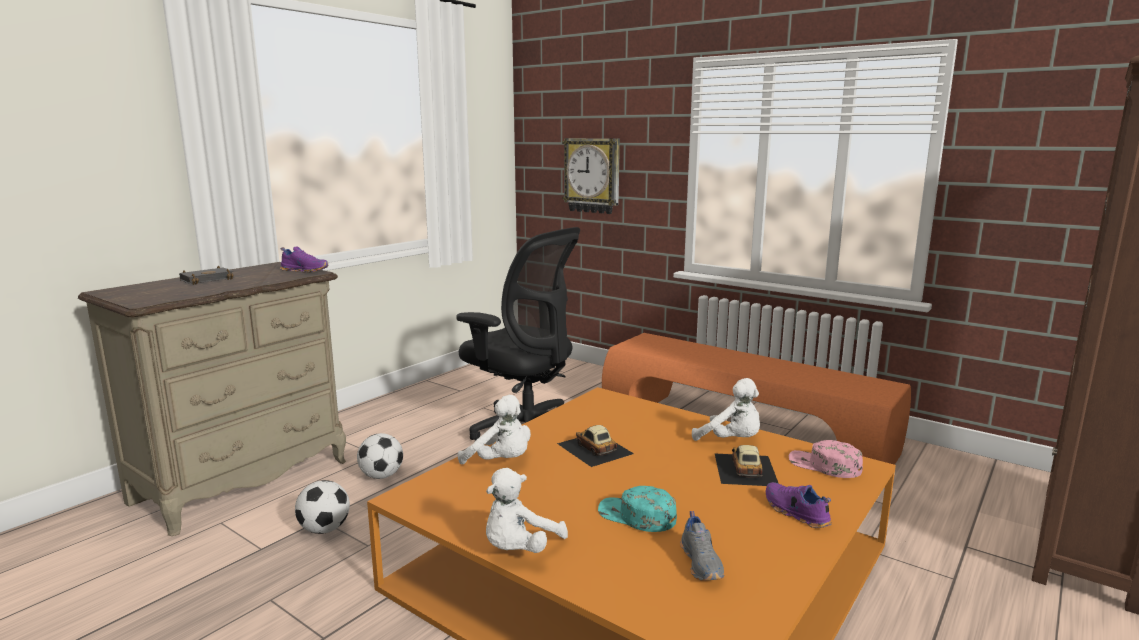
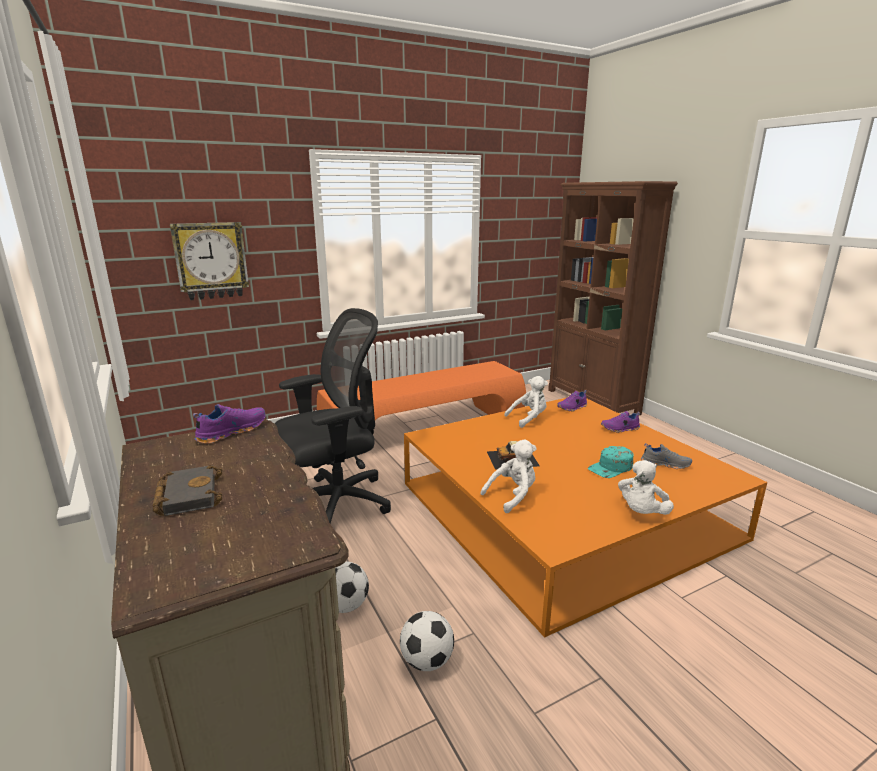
camera: 65 degrees left, 5 degrees up
white plush toy [486,468,568,553] -> white plush toy turned 60 degrees clockwise [618,460,674,515]
toy car [715,445,779,486] -> none
pink cap [789,440,863,478] -> purple shoe [557,390,587,411]

